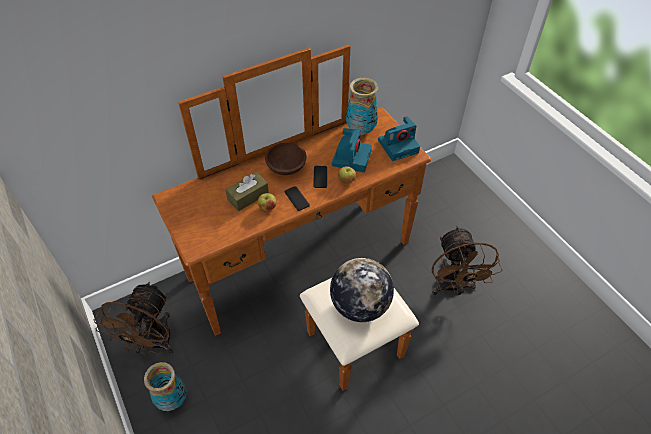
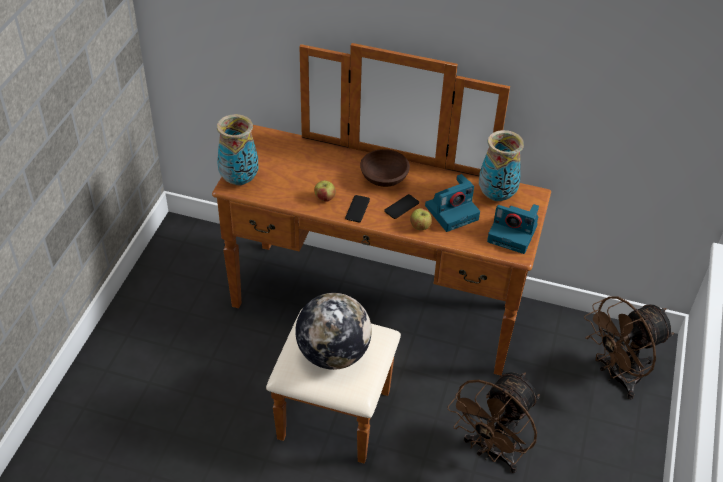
camera: 45 degrees right, 5 degrees down
brown fan [94,282,174,356] -> brown fan moved to [584,296,674,399]
vase [144,362,186,411] -> vase moved to [217,114,258,186]
brown tissue box [225,172,269,211] -> none

